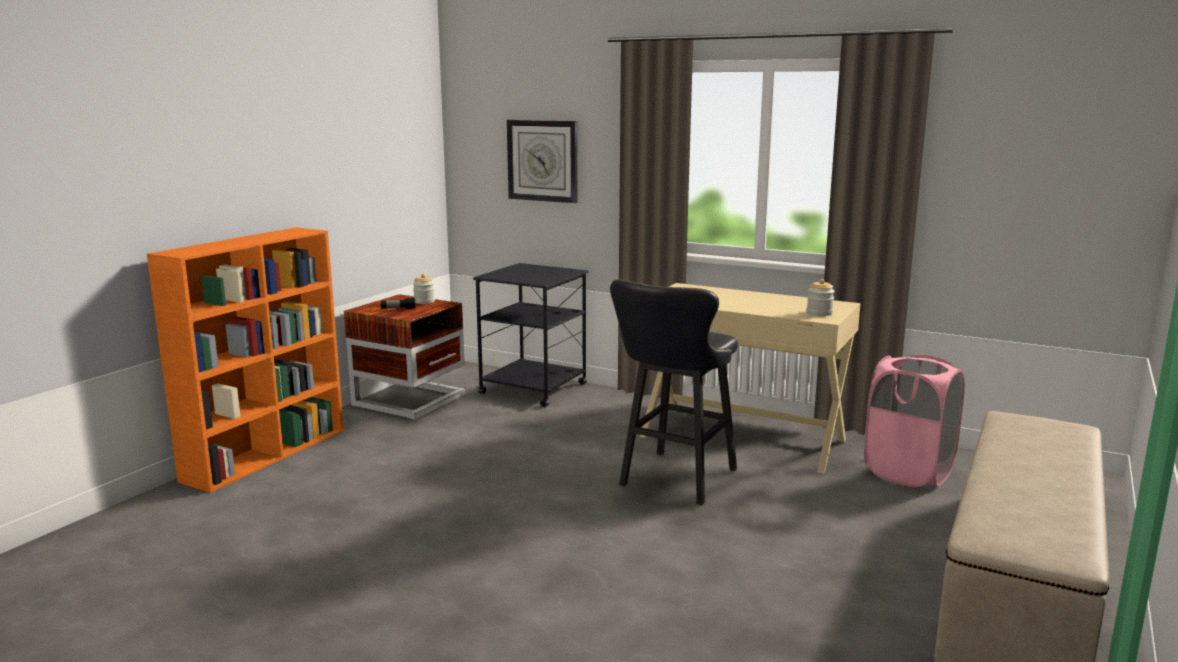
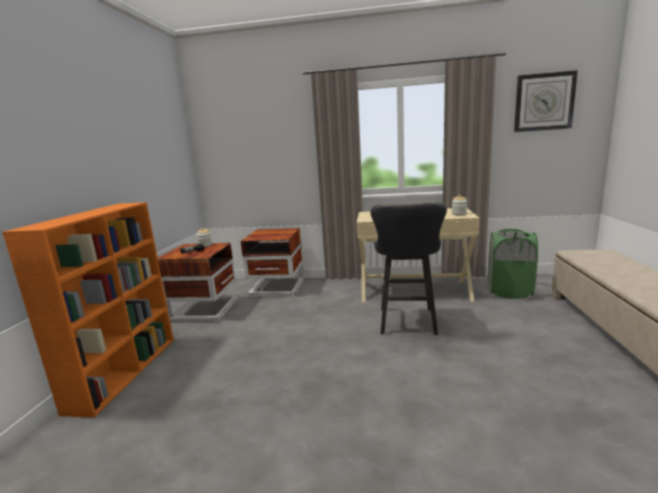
camera: 20 degrees left, 0 degrees up
black cart [473,263,588,407] -> nightstand [241,228,304,297]
wall clock [507,120,578,203] -> wall clock moved to [514,70,578,132]
pink laundry basket [864,354,965,487] -> green laundry basket [488,229,538,299]

